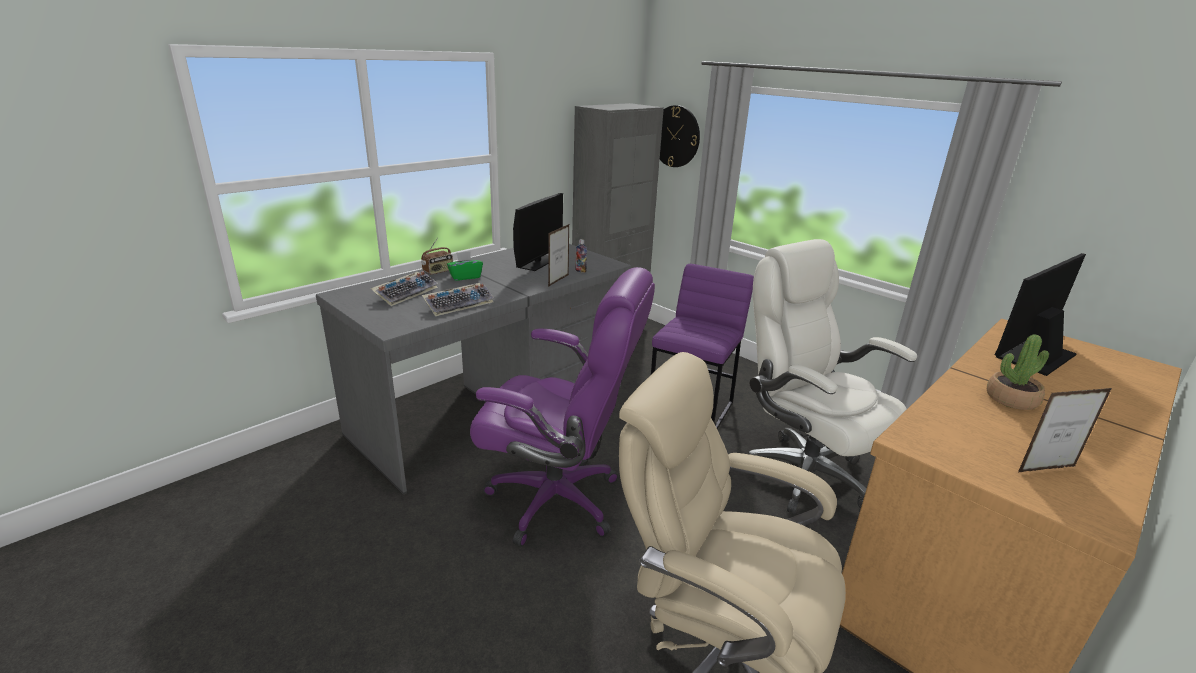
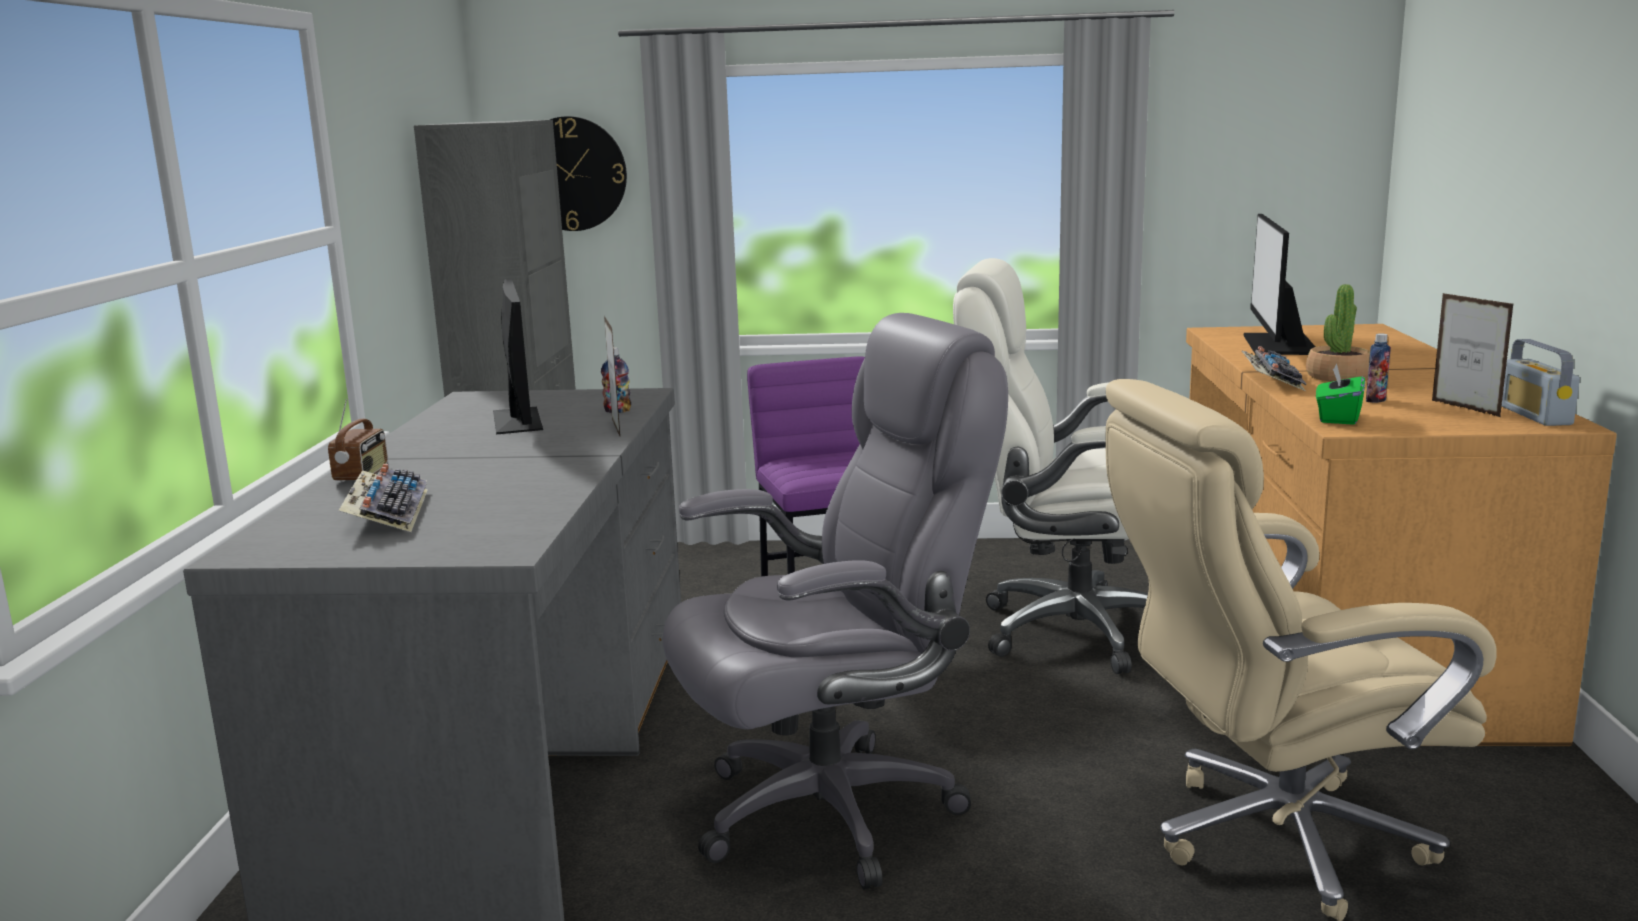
camera: 40 degrees left, 10 degrees down
keyboard [422,283,494,316] -> keyboard moved to [1241,346,1306,391]
green tissue box [447,252,483,281] -> green tissue box moved to [1316,363,1365,425]
purple office chair [470,267,655,547] -> grey office chair [663,313,1008,890]
picture frame [1018,388,1112,472] -> picture frame turned 120 degrees clockwise [1432,293,1514,417]
none -> bottle [1366,333,1391,403]
none -> radio [1502,339,1580,426]

